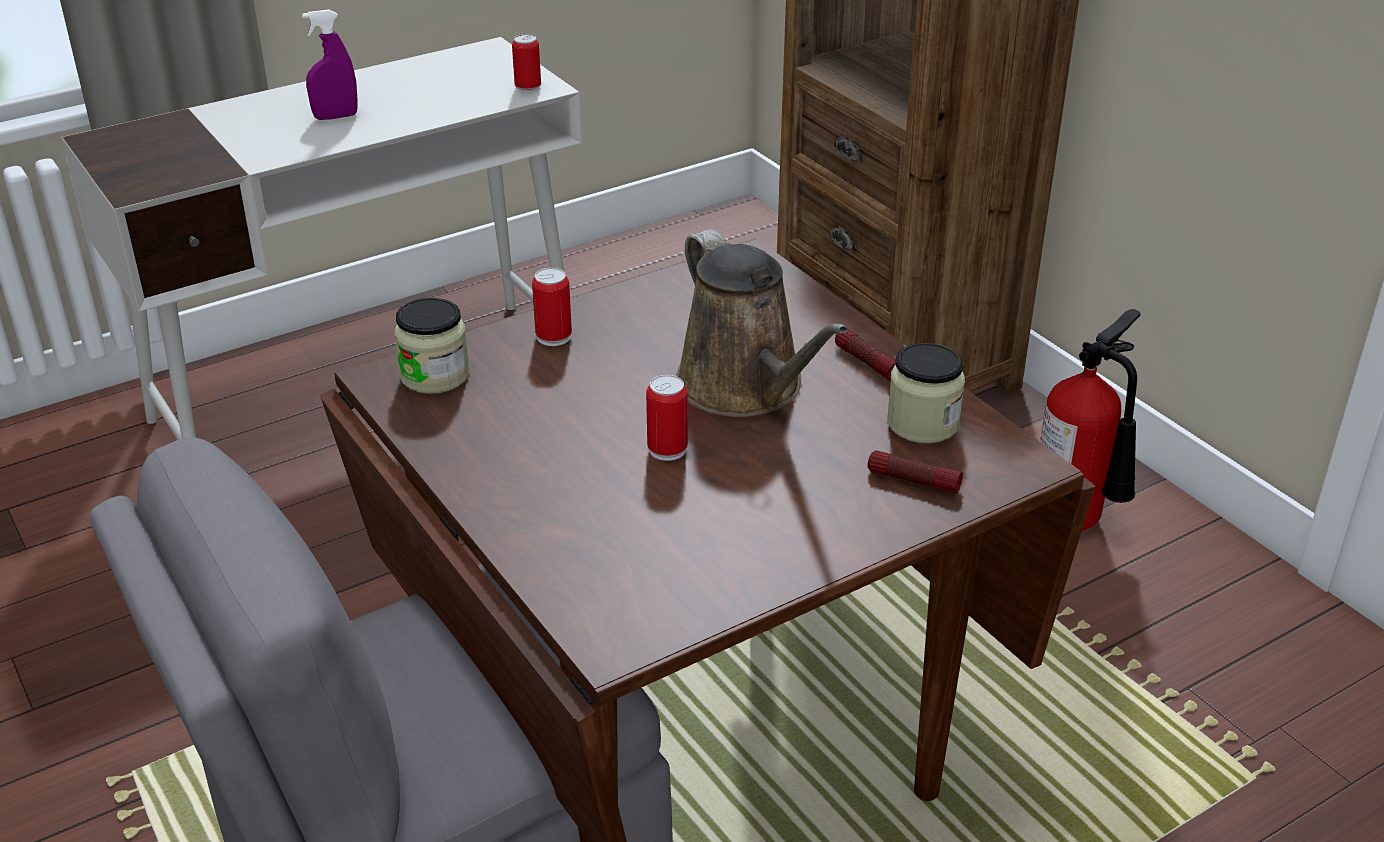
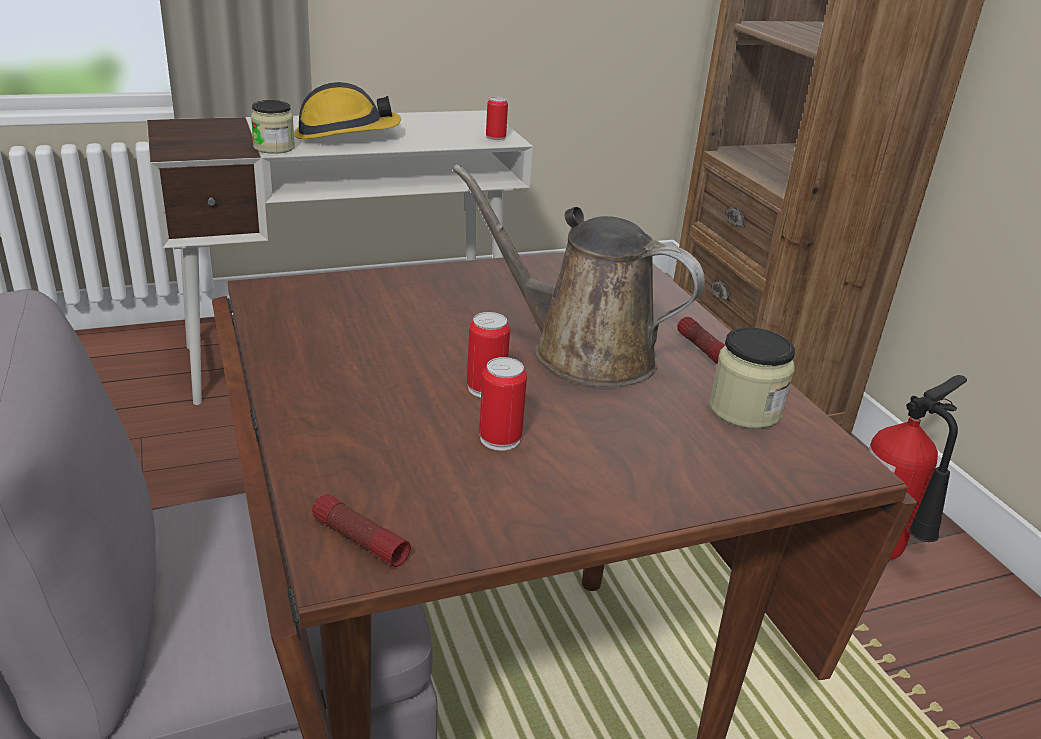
camera: 10 degrees right, 5 degrees down
purple spray bottle [302,10,358,120] -> hard hat [294,82,401,139]
jar [394,298,469,394] -> jar moved to [251,100,295,154]
can [532,268,572,346] -> can moved to [479,357,527,451]
brown watering can [677,229,848,417] -> brown watering can turned 135 degrees clockwise [452,164,705,387]
flashlight [868,450,963,494] -> flashlight moved to [312,494,411,567]

